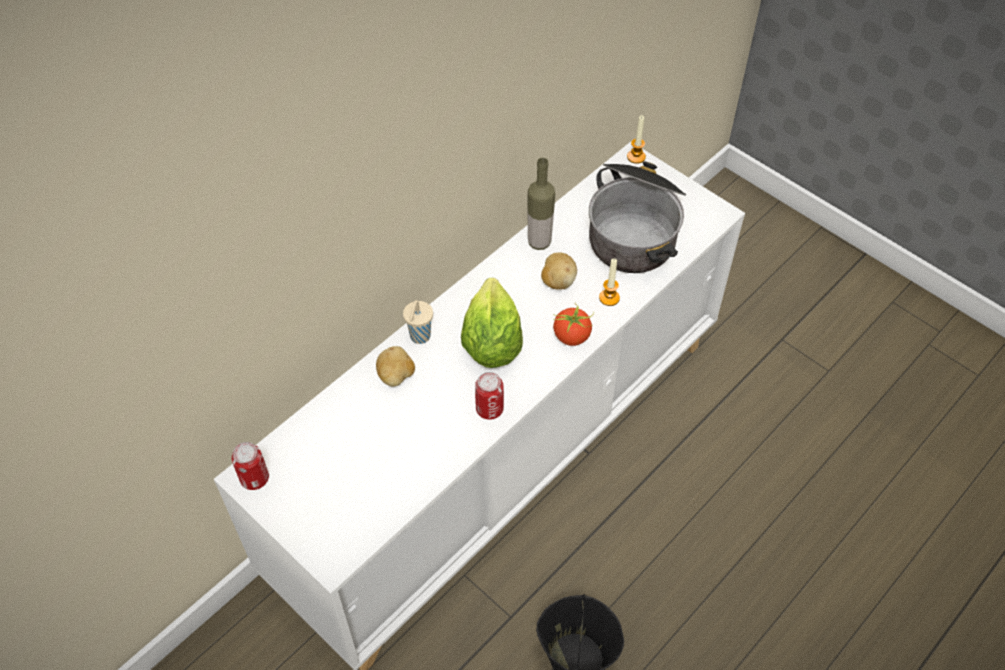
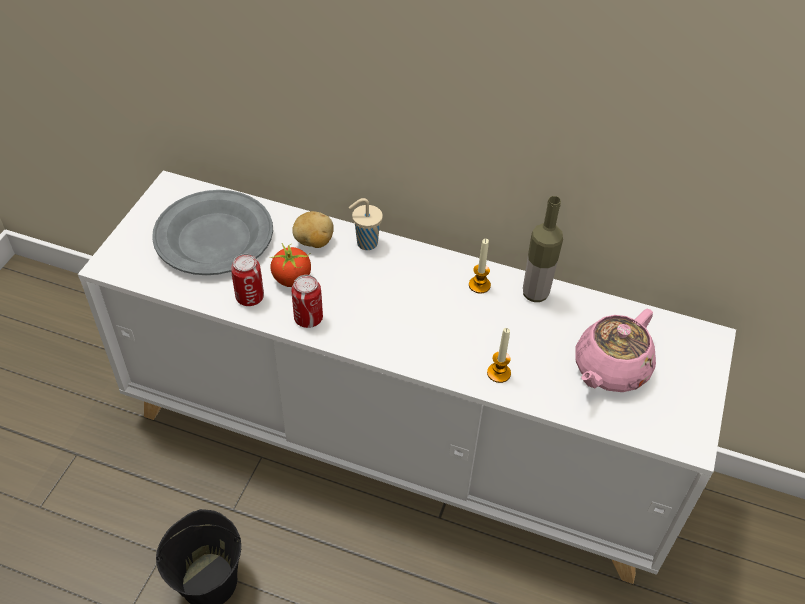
camera: 65 degrees right, 5 degrees down
can [232,442,269,490] -> can moved to [231,254,264,306]
lettuce [461,278,523,368] -> none
potato [541,252,577,290] -> none
tomato [553,303,594,346] -> tomato moved to [270,243,311,287]
cooking pot [589,162,687,273] -> pink teapot [575,309,656,392]
candle [627,115,646,164] -> candle moved to [469,239,491,293]
none -> grey plate [152,190,273,275]

